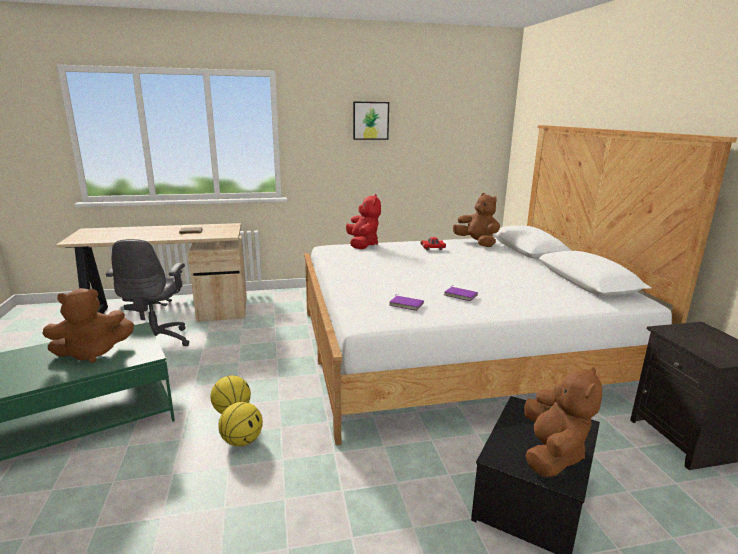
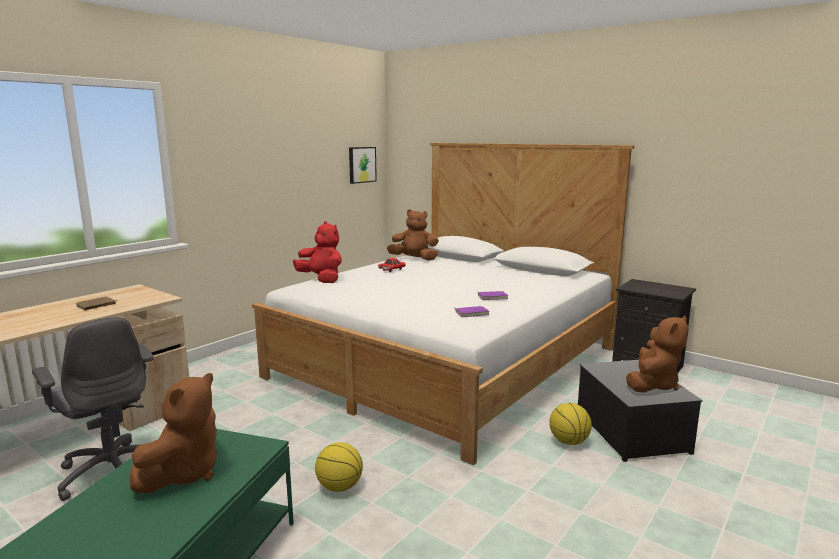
camera: 40 degrees left, 5 degrees down
basketball [218,402,263,446] -> basketball moved to [549,403,592,445]
picture [353,102,389,140] -> picture moved to [349,147,377,184]
brown plush toy [525,366,602,477] -> brown plush toy turned 60 degrees clockwise [626,316,689,393]

